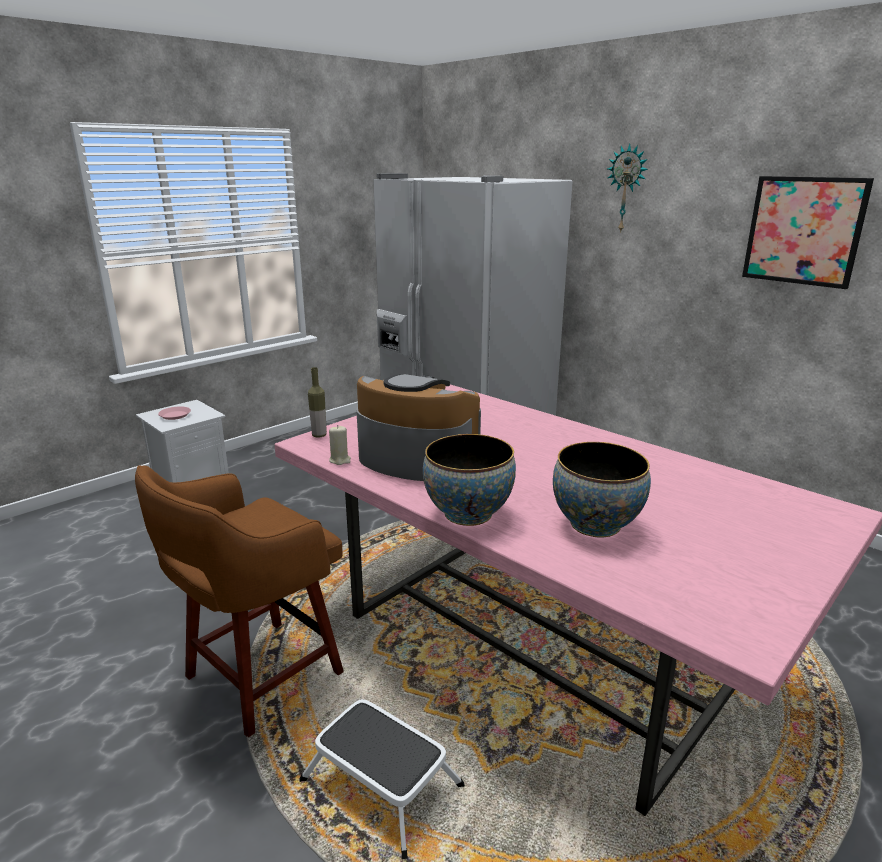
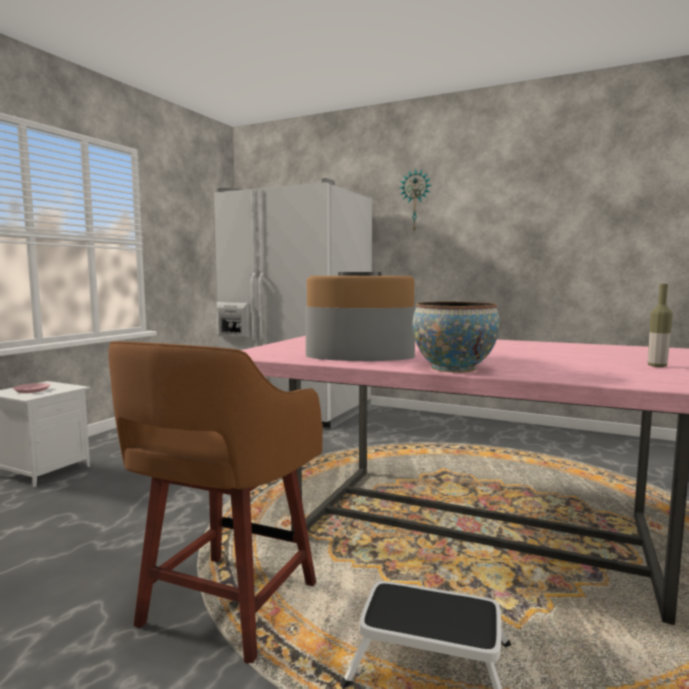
camera: 20 degrees left, 15 degrees down
bottle [308,367,327,438] -> bottle moved to [648,284,673,367]
beige candle [329,425,351,465] -> none
bowl [553,442,651,537] -> none
picture [742,176,874,289] -> none

